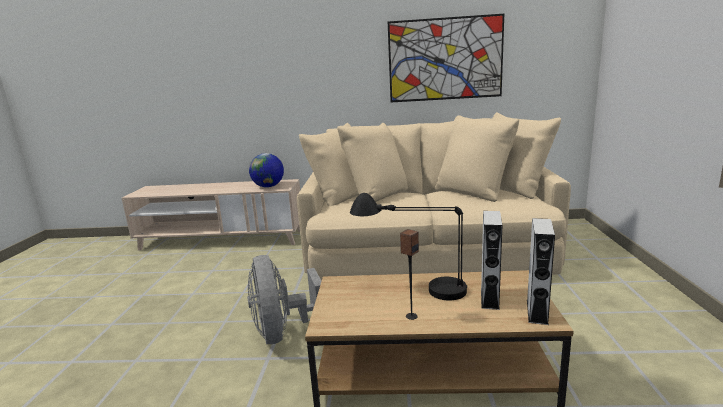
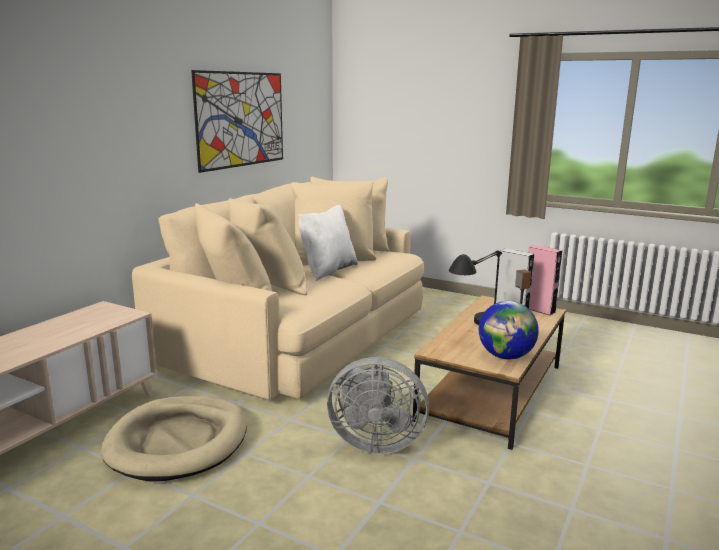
camera: 65 degrees left, 0 degrees up
globe [249,153,284,187] -> globe moved to [479,301,539,360]
grey speaker [527,218,555,325] -> pink speaker [528,245,562,316]
none -> beige dog bed [101,396,247,481]
none -> white pillow [299,205,358,281]

